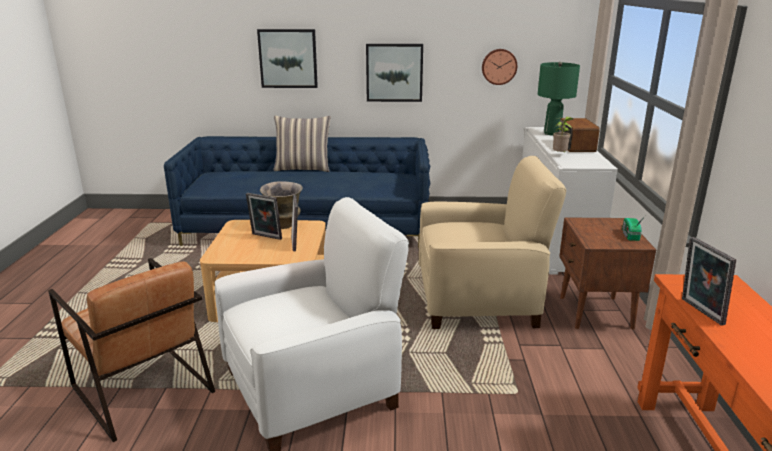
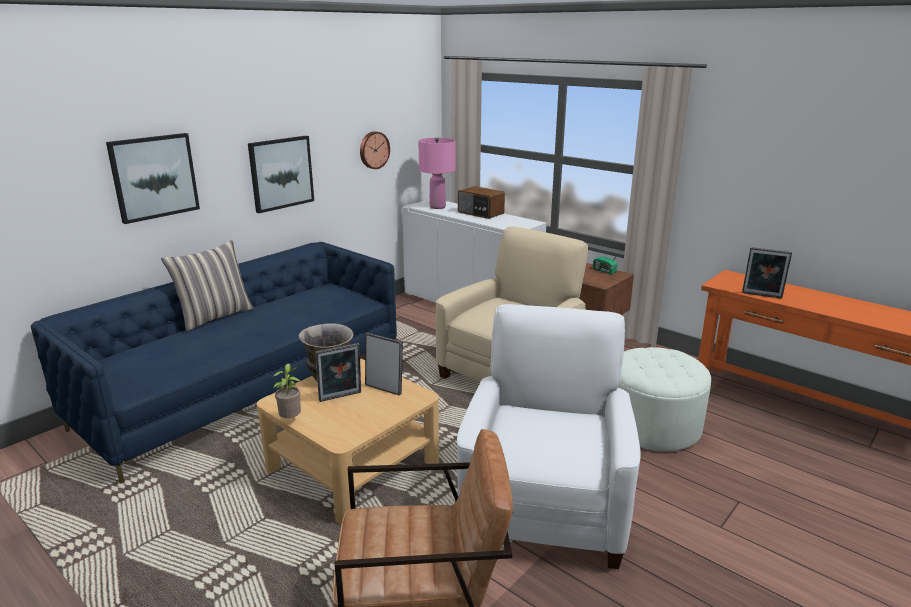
camera: 50 degrees left, 0 degrees up
green table lamp [538,62,580,136] -> pink table lamp [418,138,456,209]
potted plant [553,116,574,153] -> potted plant moved to [273,364,301,418]
none -> white ottoman [618,347,711,451]

